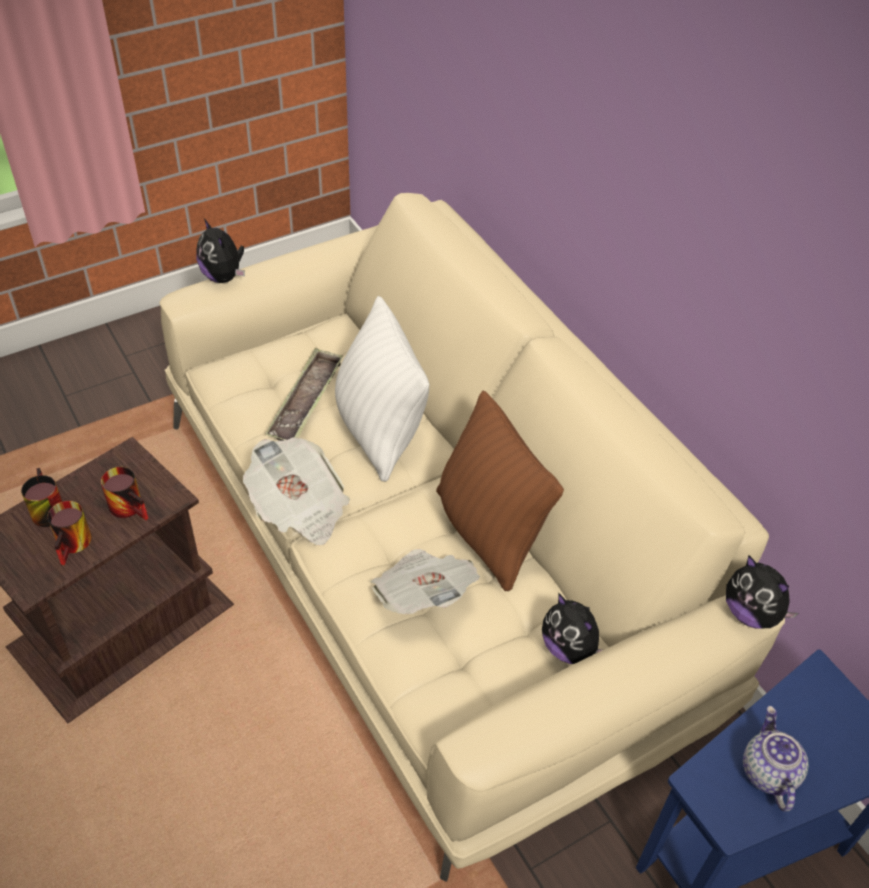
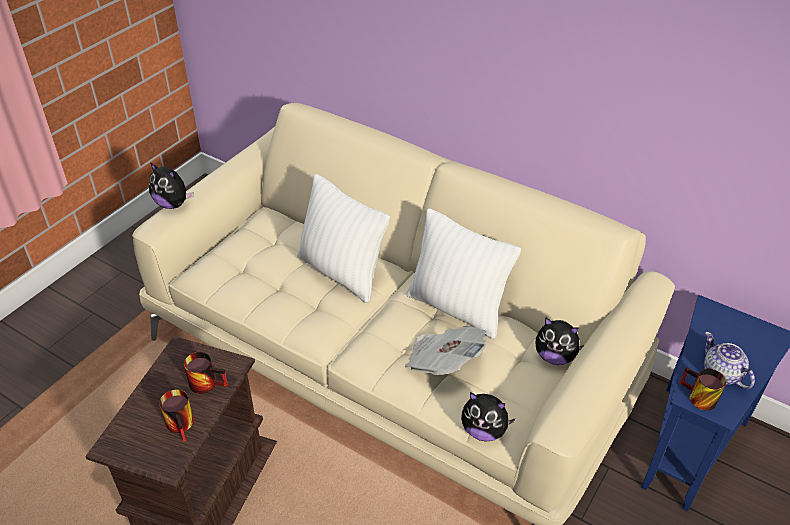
camera: 25 degrees left, 5 degrees down
mug [21,468,62,527] -> mug moved to [680,367,726,411]
newspaper [243,437,350,546] -> none
tray [266,348,343,441] -> none
brown pillow [436,391,564,591] -> white pillow [406,208,521,339]
plush toy [726,555,798,629] -> plush toy moved to [461,392,515,442]

